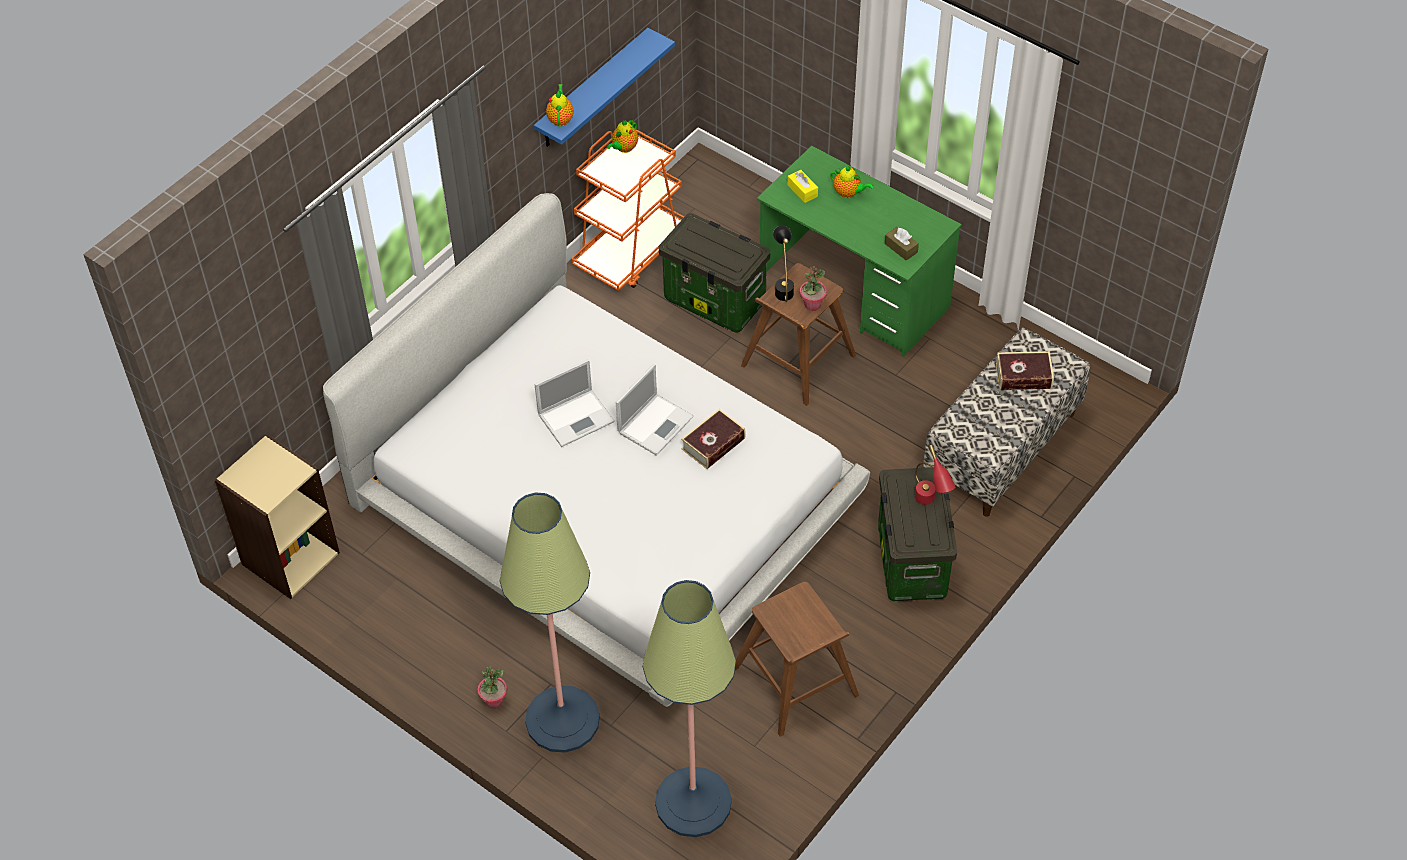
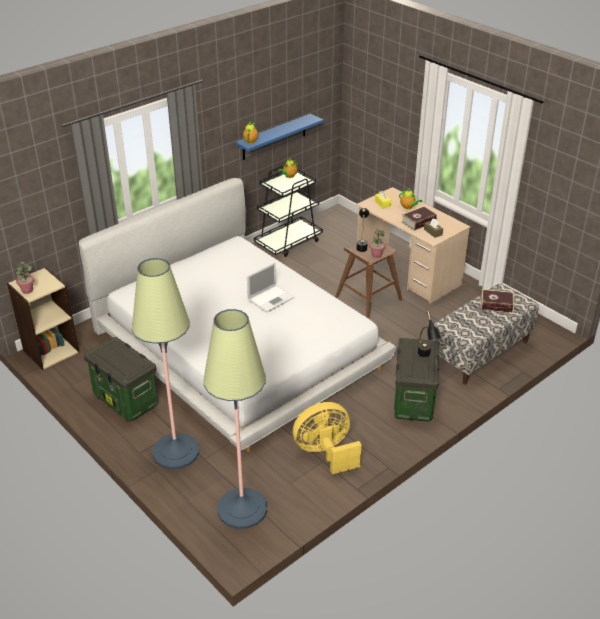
camera: 10 degrees right, 15 degrees down
potted plant [478,666,507,708] -> potted plant moved to [16,262,34,294]
laptop [535,359,615,447] -> none
orange cart [571,129,684,291] -> black cart [254,166,323,257]
storage box [659,213,770,332] -> storage box moved to [84,337,158,421]
book [681,409,746,469] -> book moved to [401,206,437,231]
brown stool [735,582,859,737] -> yellow fan [293,402,361,474]
green desk [757,146,962,357] -> beige desk [356,187,471,304]
red table lamp [915,445,955,505] -> black table lamp [418,311,441,357]

